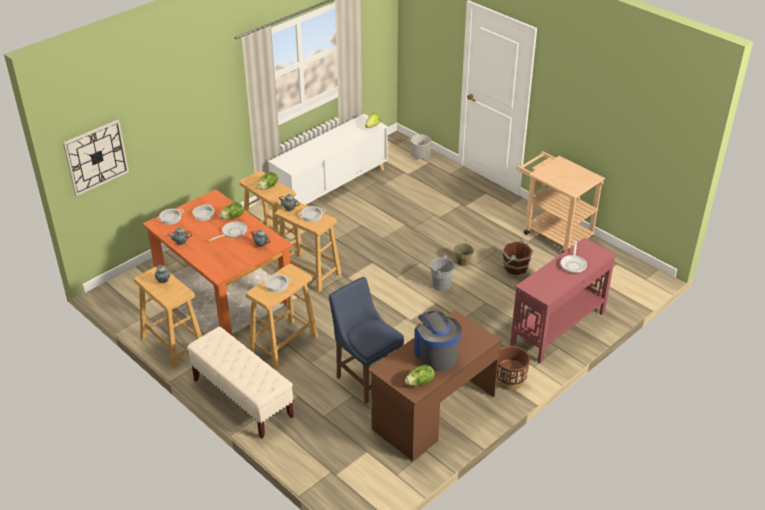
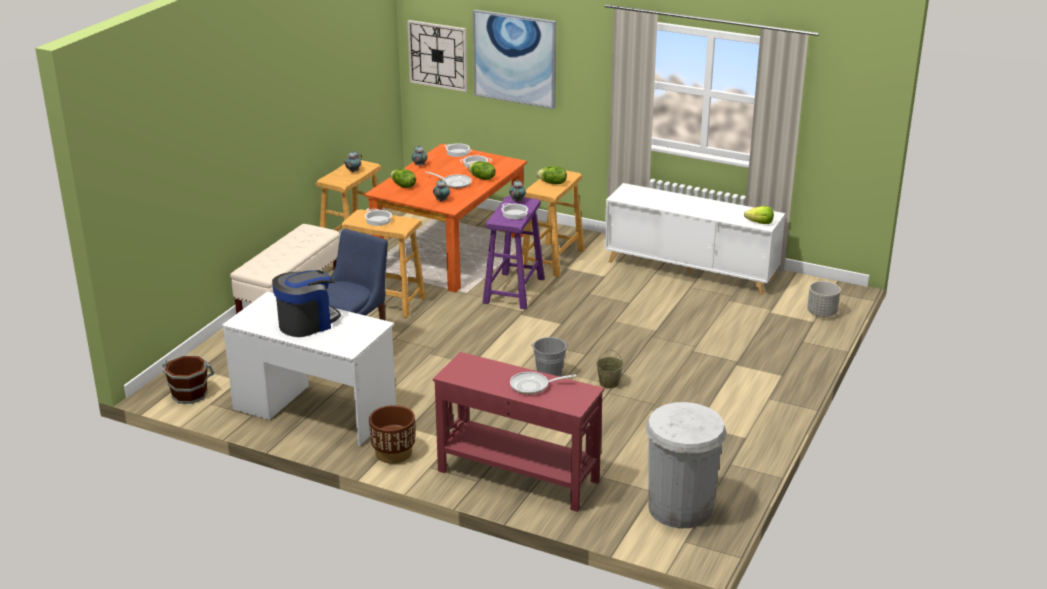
camera: 70 degrees right, 10 degrees down
beige stool [274,201,342,292] -> purple stool [482,196,545,309]
brown desk [368,310,502,461] -> white desk [222,291,396,446]
lettuce [405,365,435,386] -> lettuce moved to [391,169,416,188]
brown bucket [501,239,533,277] -> brown bucket moved to [162,355,214,404]
beige cart [516,151,605,254] -> none
none -> picture [473,9,556,109]
none -> white trash can [645,402,727,528]

